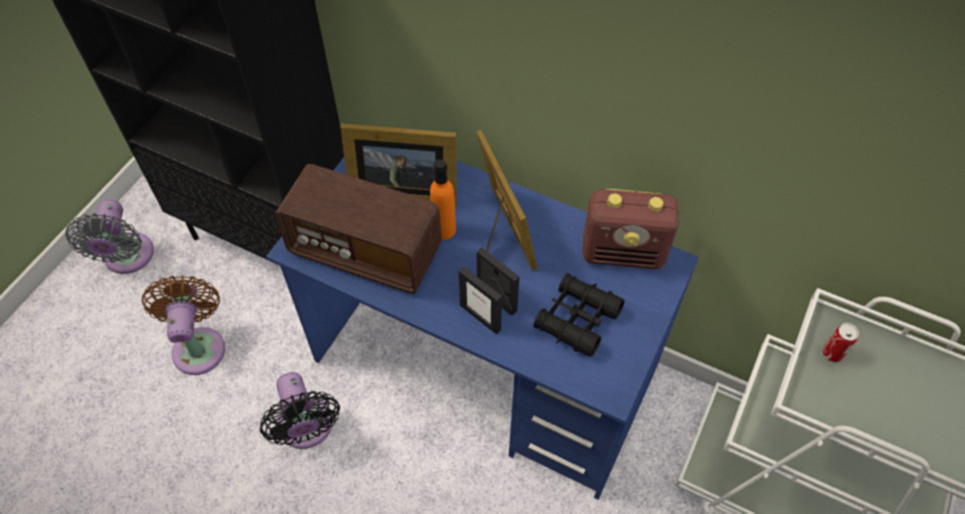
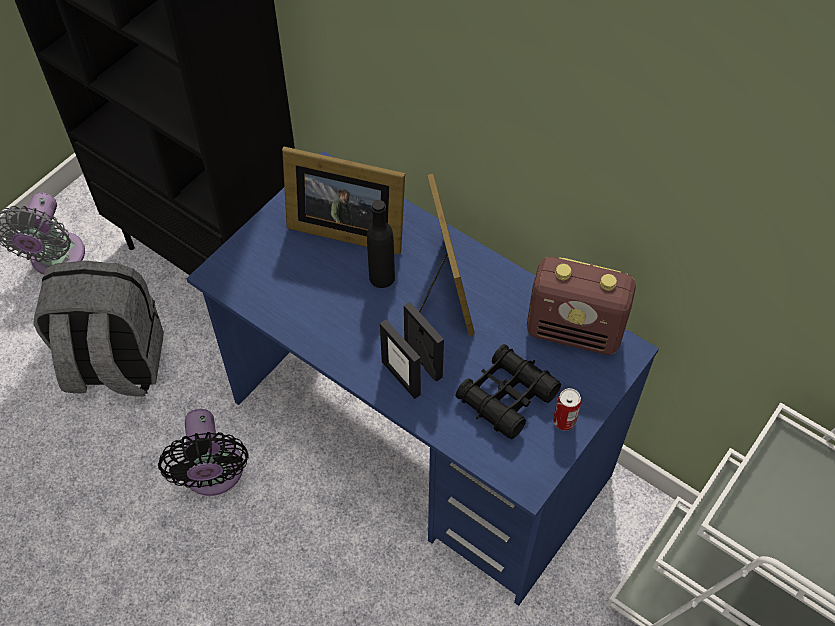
camera: 10 degrees right, 0 degrees up
brown fan [142,275,225,375] -> grey backpack [33,261,164,396]
radio [275,164,442,294] -> none
orange bottle [430,159,456,240] -> black bottle [367,200,395,288]
can [823,323,859,362] -> can moved to [553,388,581,431]

